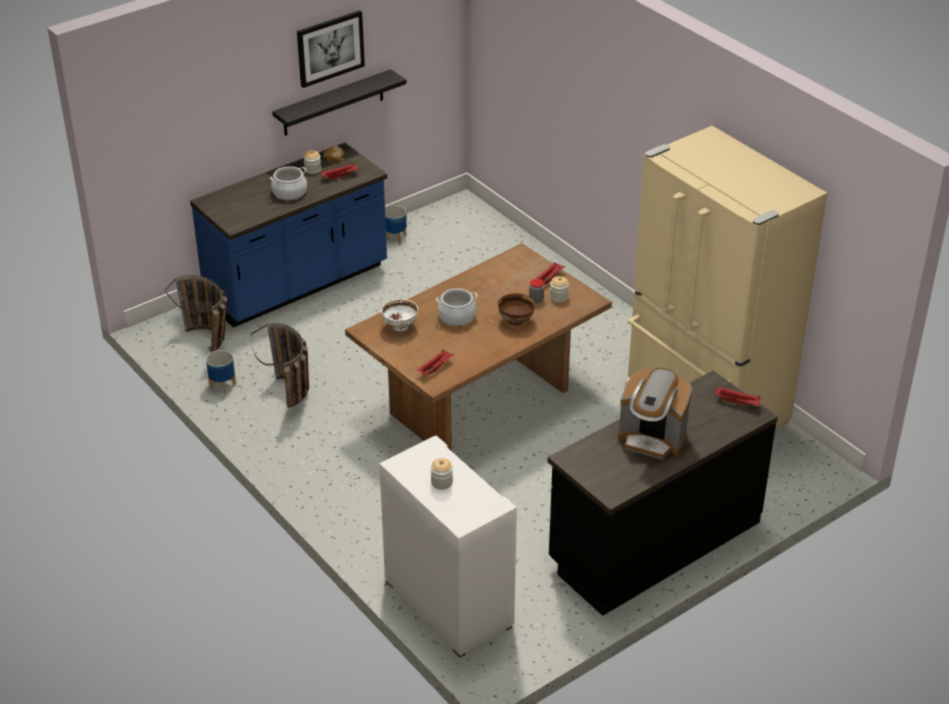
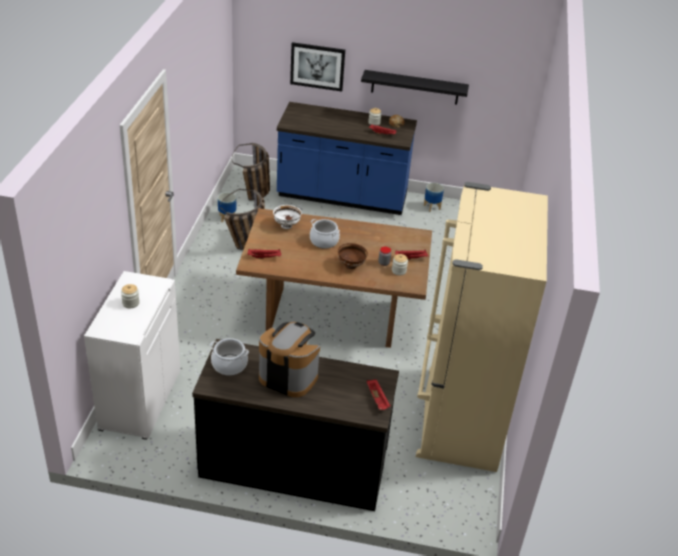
camera: 45 degrees right, 0 degrees up
cooking pot [270,166,307,200] -> cooking pot moved to [210,338,249,376]
picture [297,10,365,88] -> picture moved to [290,42,345,91]
coffee machine [618,368,692,460] -> coffee machine turned 135 degrees clockwise [259,322,320,397]

